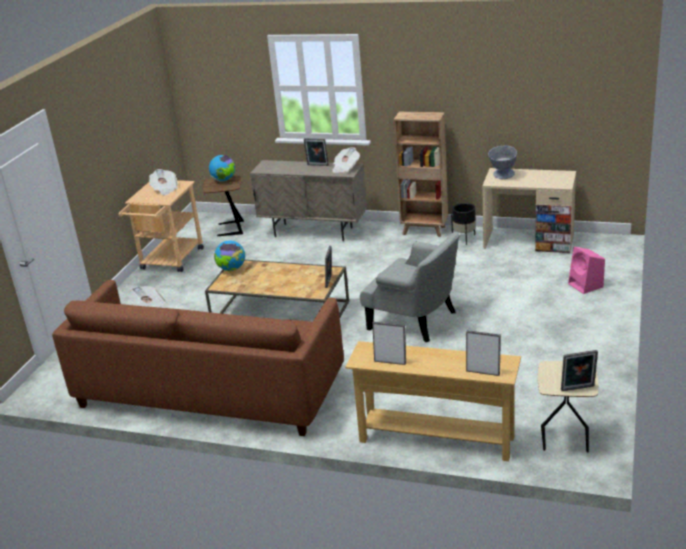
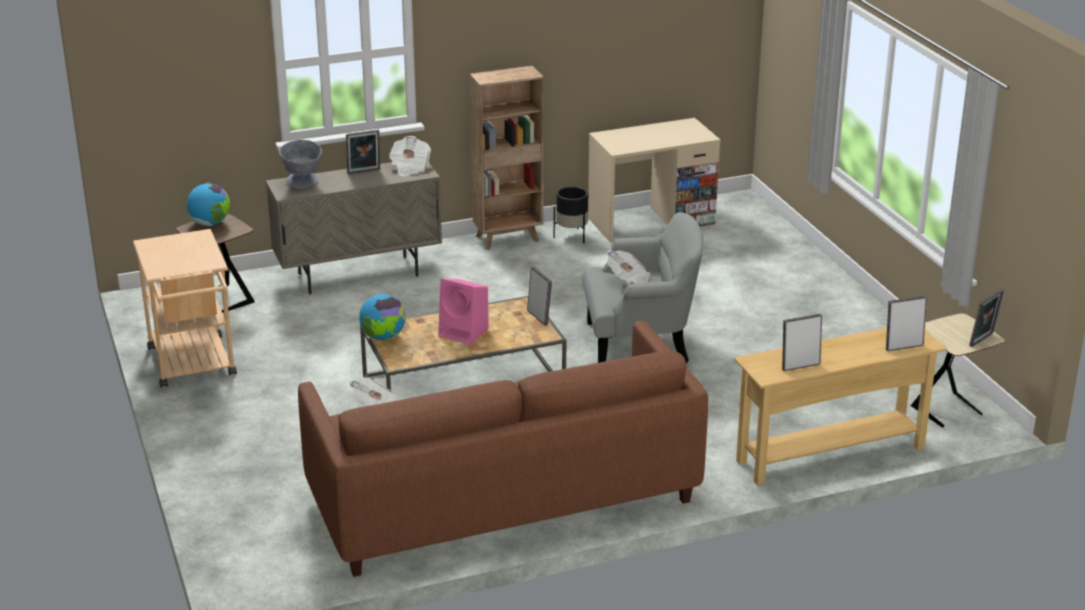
camera: 40 degrees left, 0 degrees up
newspaper [149,169,178,196] -> newspaper moved to [607,250,650,283]
grey bowl [488,146,517,179] -> grey bowl moved to [279,140,322,189]
pink speaker [568,247,605,294] -> pink speaker moved to [438,279,489,345]

